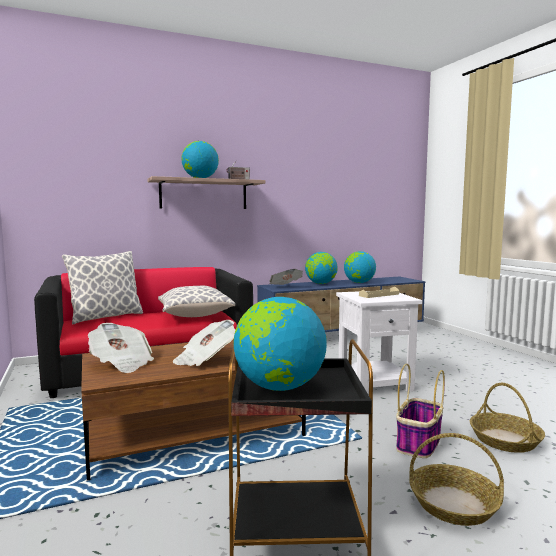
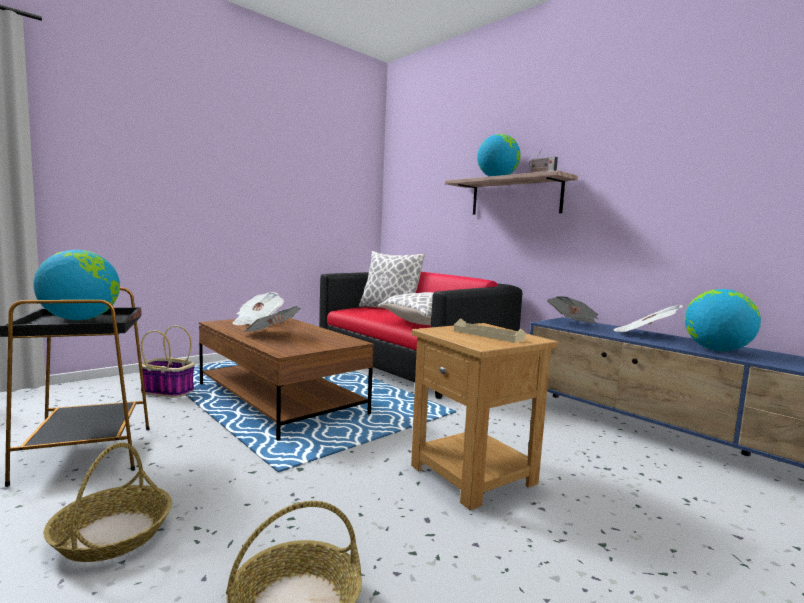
camera: 70 degrees right, 0 degrees up
globe [305,252,338,284] -> newspaper [613,305,683,333]
white side table [336,291,422,395] -> brown side table [411,323,558,510]
basket [396,364,445,458] -> basket moved to [141,325,195,398]

